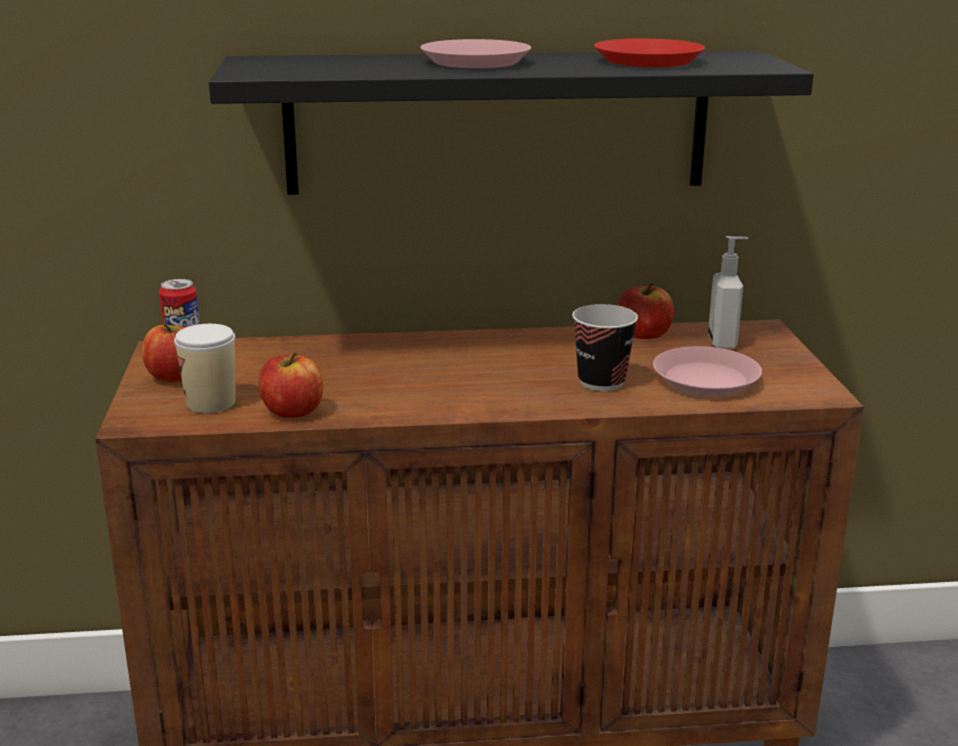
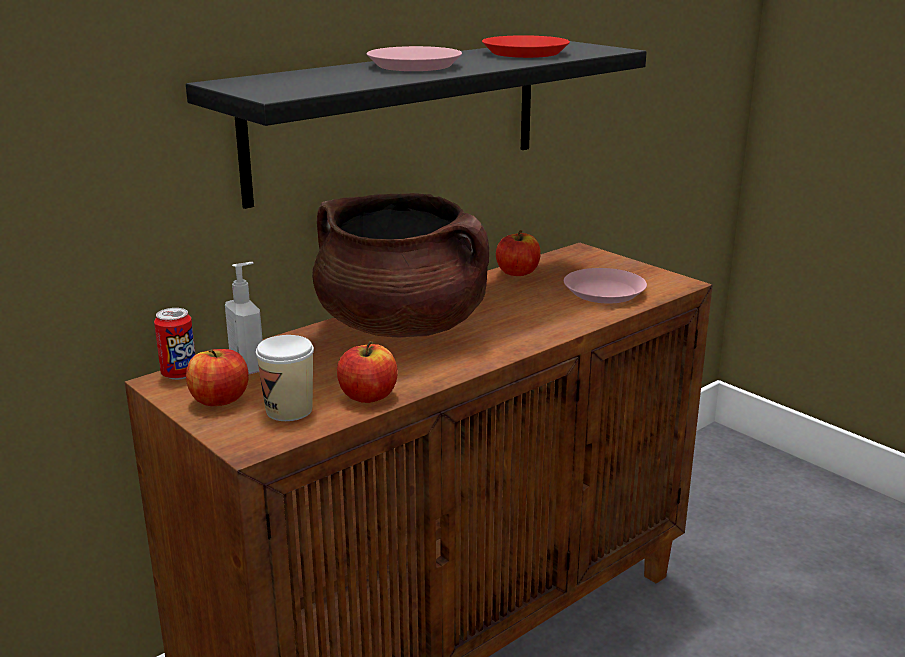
camera: 35 degrees left, 0 degrees up
cup [572,304,638,391] -> none
soap dispenser [708,236,748,349] -> soap dispenser moved to [225,262,263,374]
none -> brown cooking pot [312,193,489,337]

